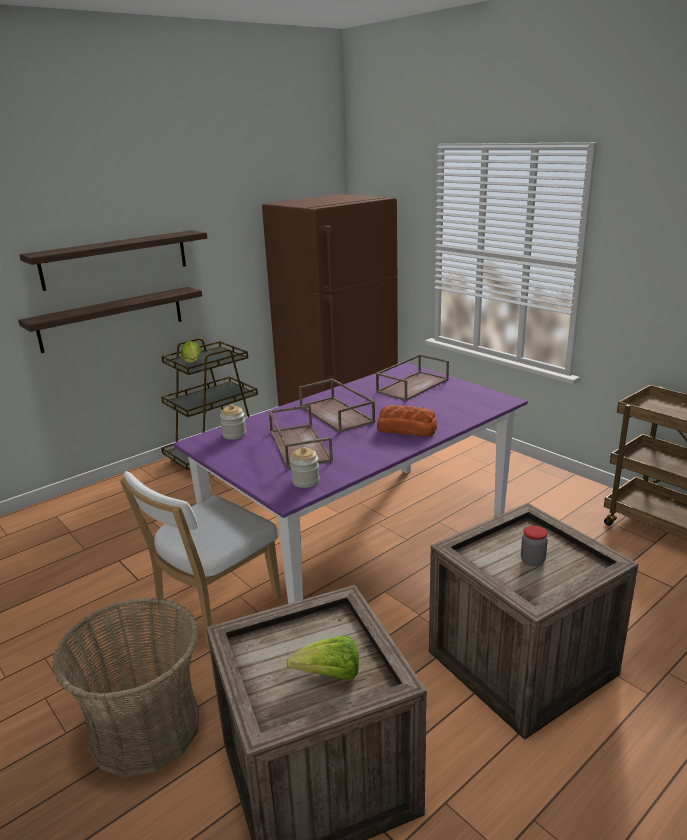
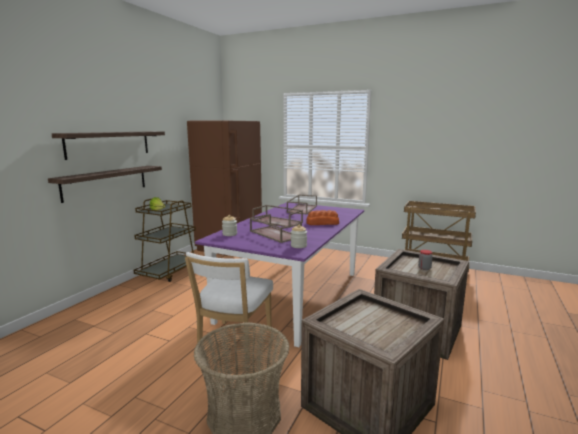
camera: 25 degrees left, 10 degrees down
lettuce [286,636,359,680] -> none

